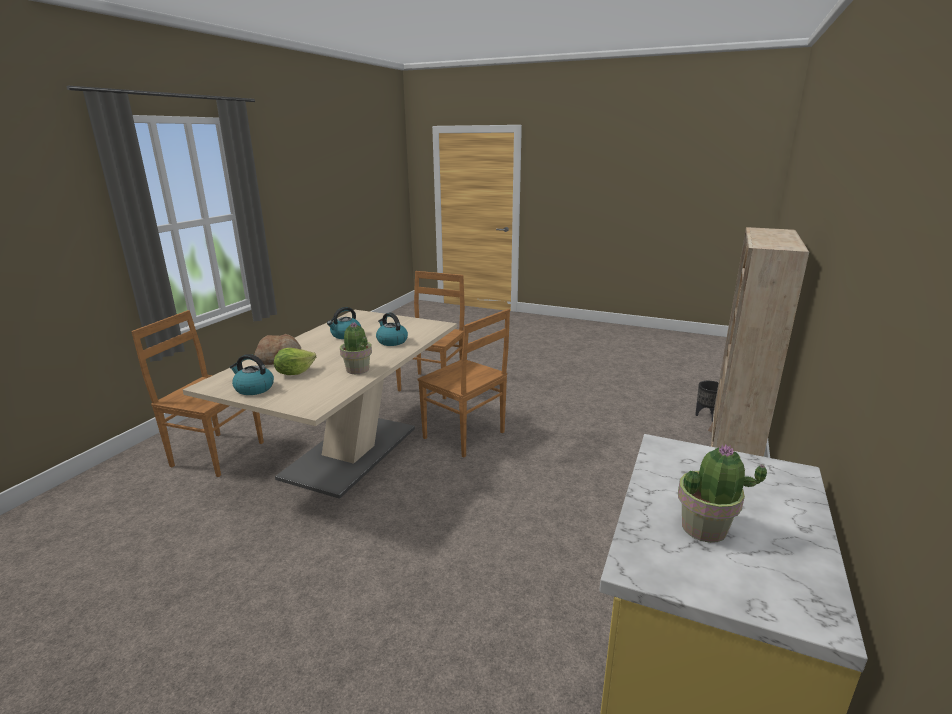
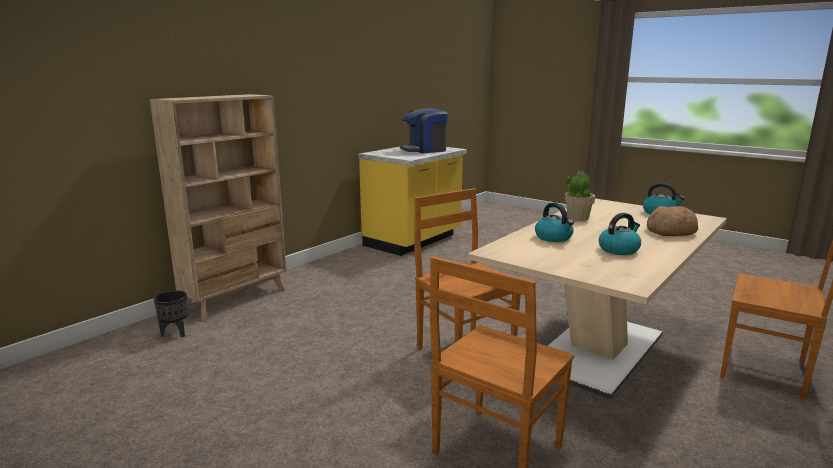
camera: 165 degrees left, 5 degrees down
lettuce [274,348,316,375] -> none
potted plant [678,444,767,543] -> coffee machine [400,108,448,153]

